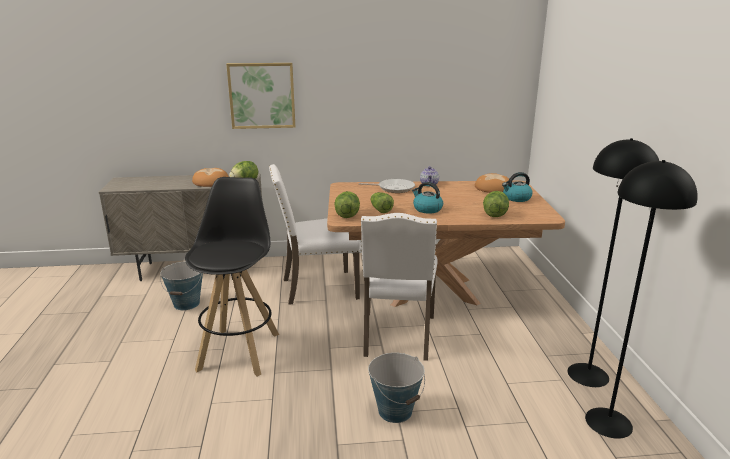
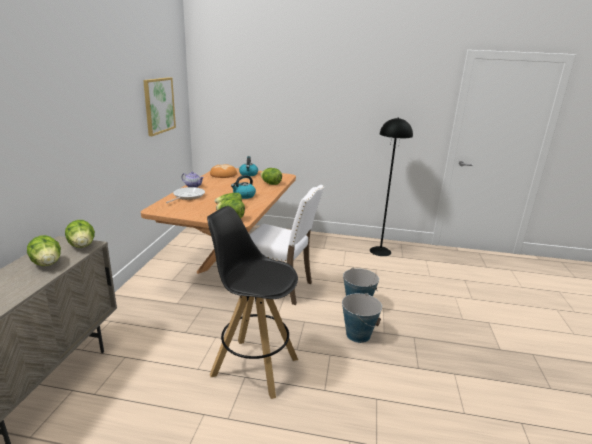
camera: 75 degrees left, 0 degrees up
bucket [160,261,203,310] -> bucket moved to [342,293,382,343]
bread [192,168,229,187] -> lettuce [27,235,61,266]
picture [226,63,295,129] -> picture moved to [143,77,176,136]
white chair [269,164,361,305] -> none
black floor lamp [568,138,659,387] -> none

